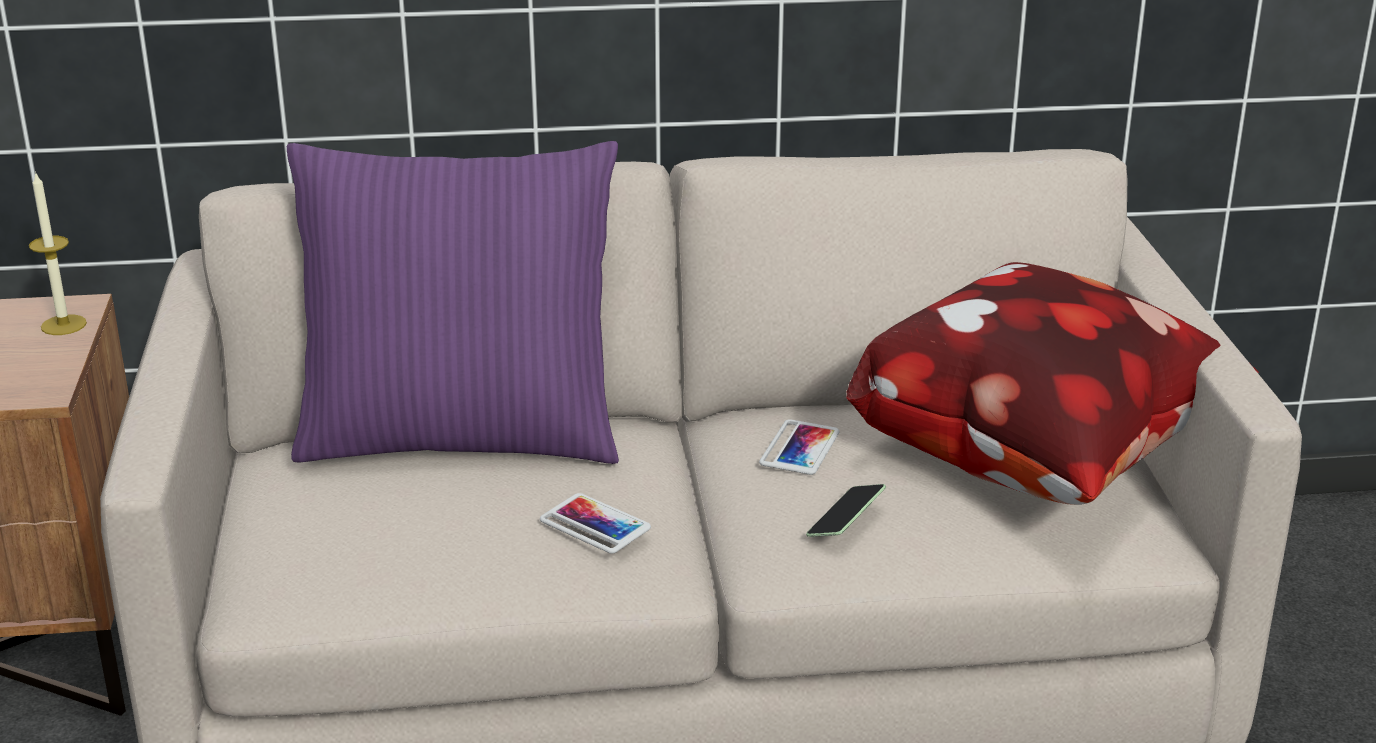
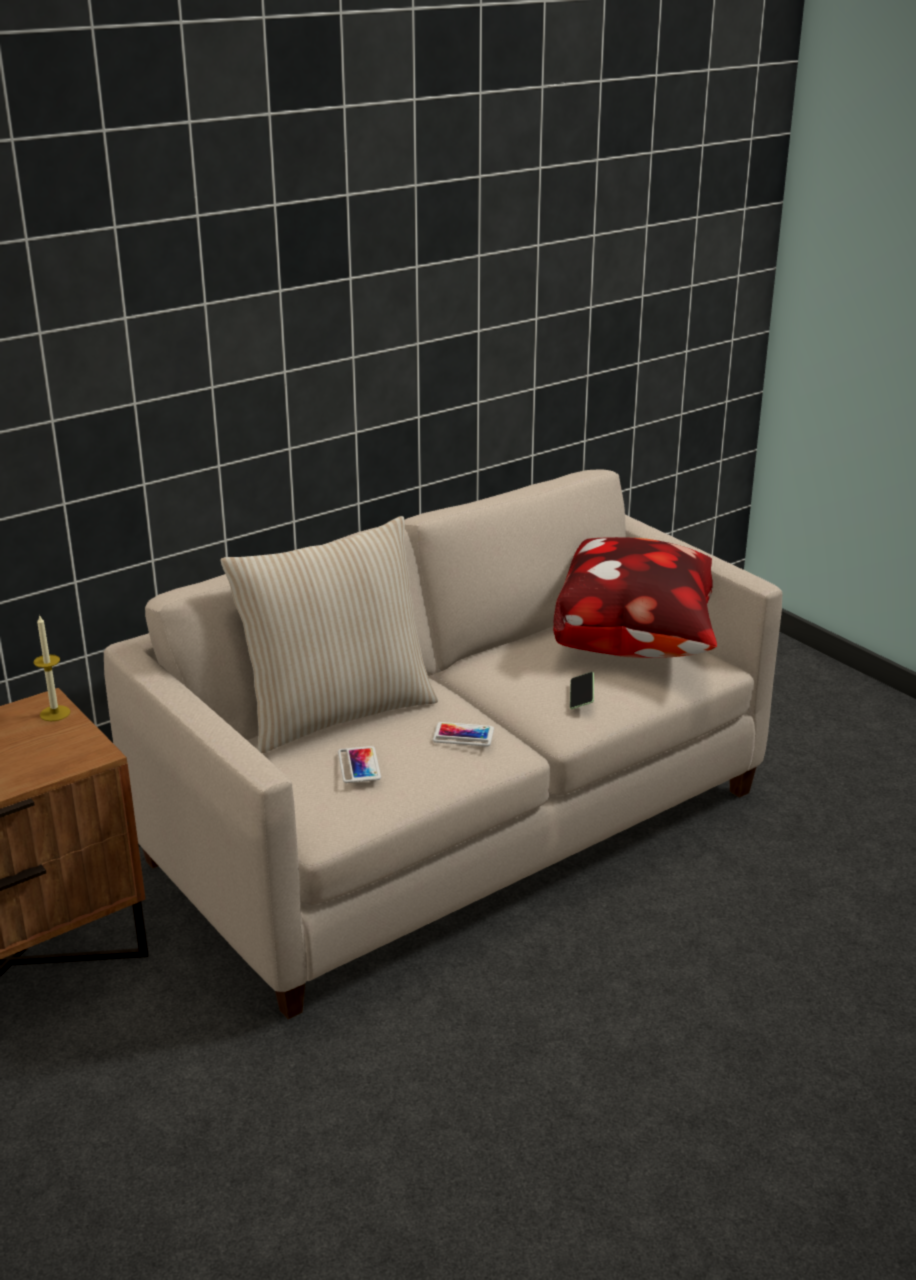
camera: 30 degrees left, 0 degrees up
purple pillow [287,141,619,464] -> beige pillow [221,516,438,753]
phone [759,419,840,475] -> phone moved to [338,746,381,783]

